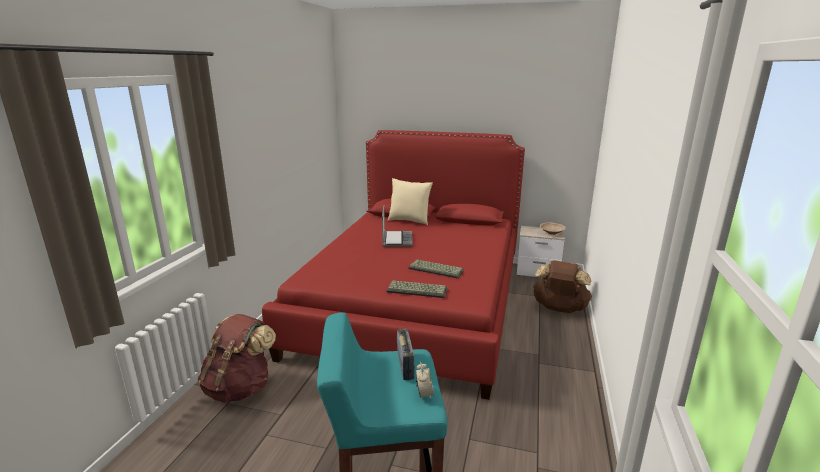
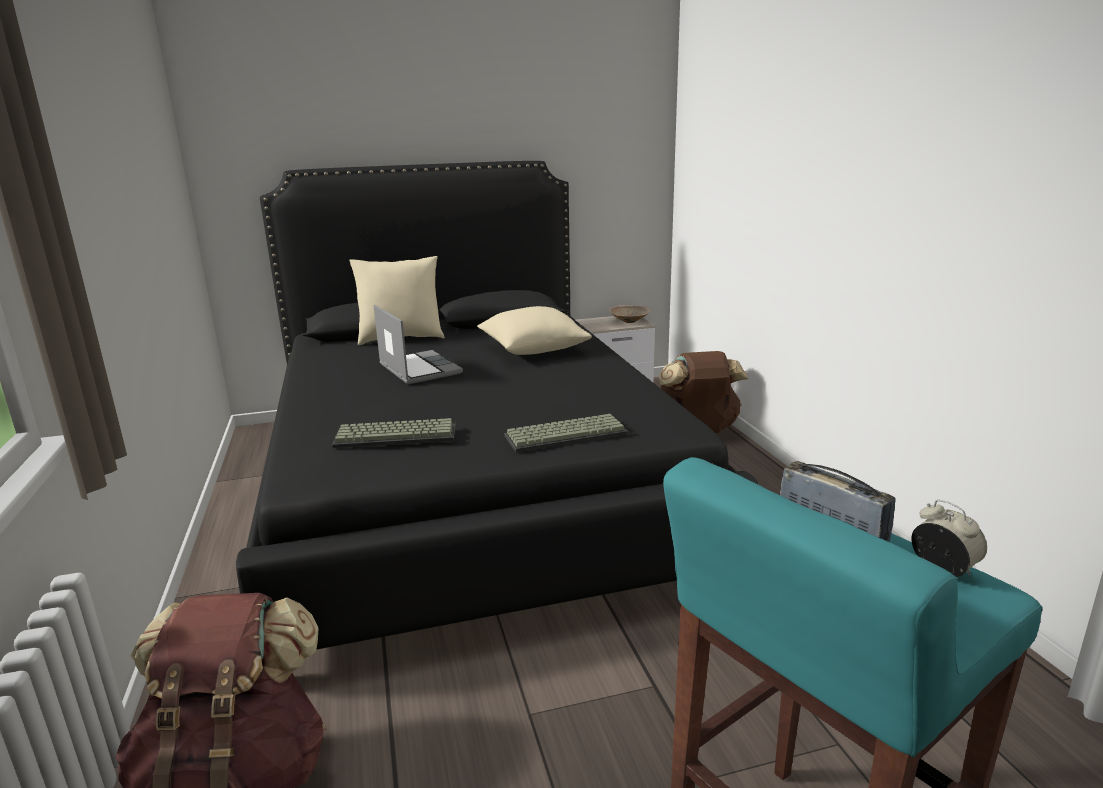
camera: 30 degrees left, 0 degrees up
red bed [262,130,525,400] -> black bed [236,161,758,650]
keyboard [408,259,464,279] -> keyboard moved to [332,418,455,448]
none -> beige pillow [477,306,592,355]

